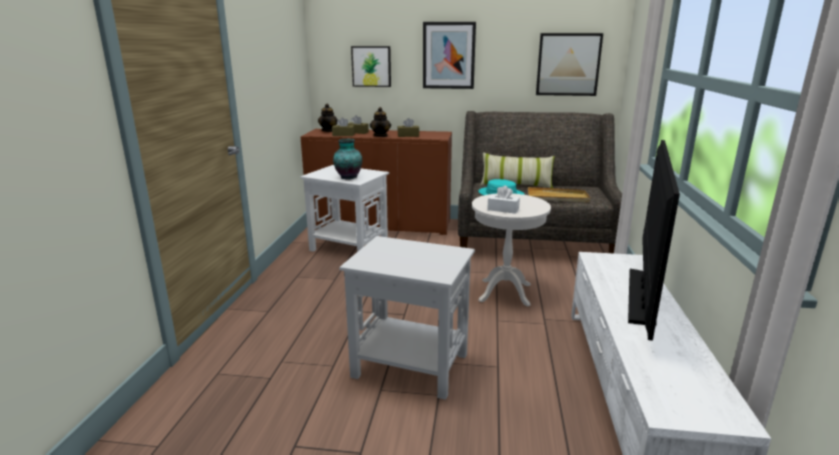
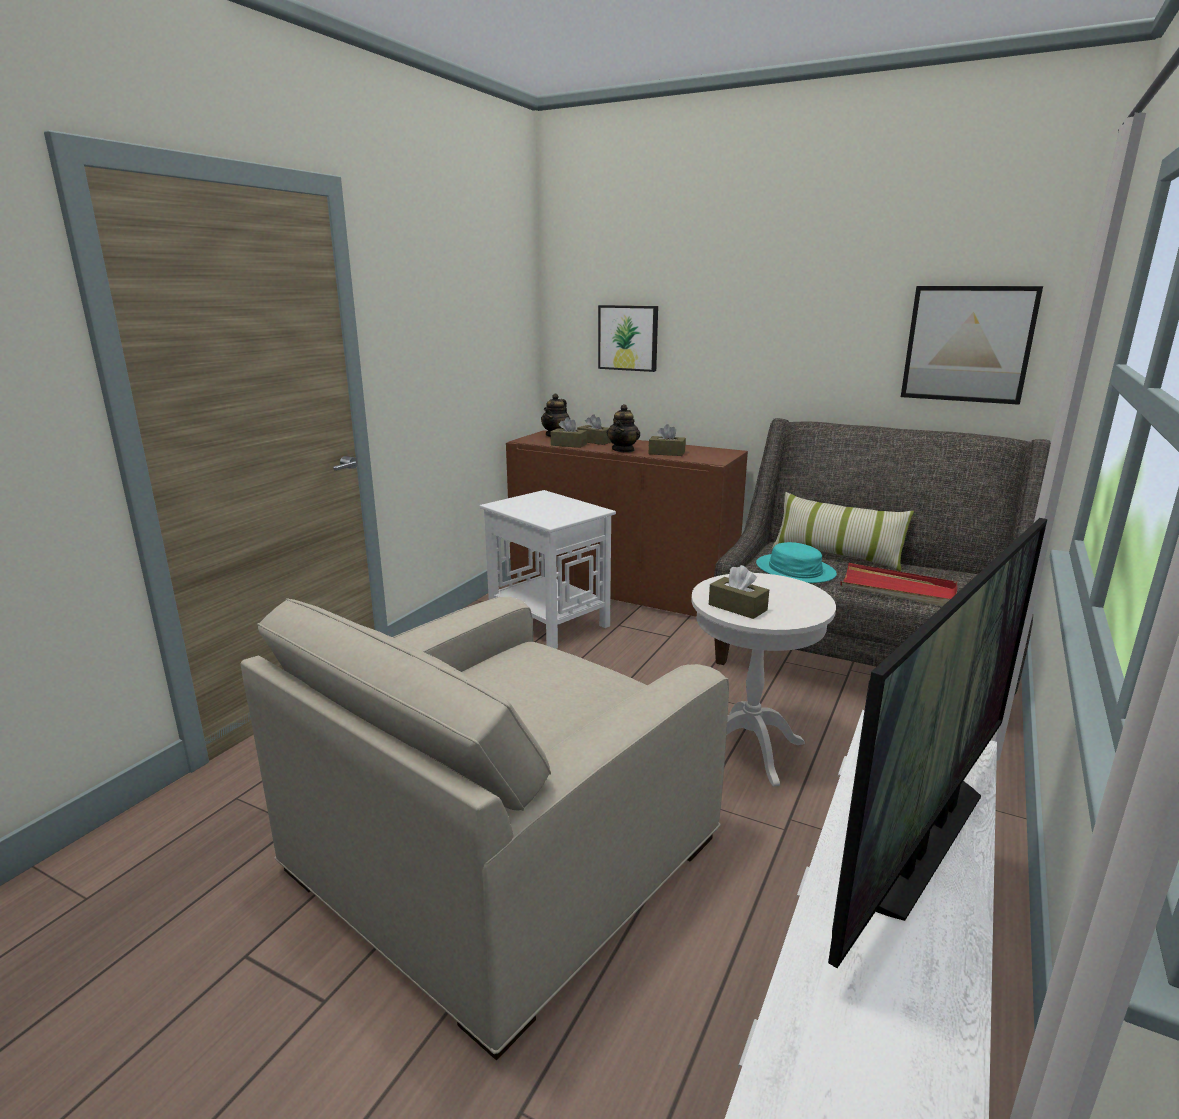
camera: 20 degrees right, 0 degrees up
vase [333,139,362,180] -> none
white side table [339,236,475,400] -> beige armchair [241,597,729,1060]
picture [423,22,476,89] -> none
white tissue box [487,186,520,214] -> brown tissue box [709,565,769,619]
beige tray [528,187,590,202] -> red tray [840,563,957,606]

